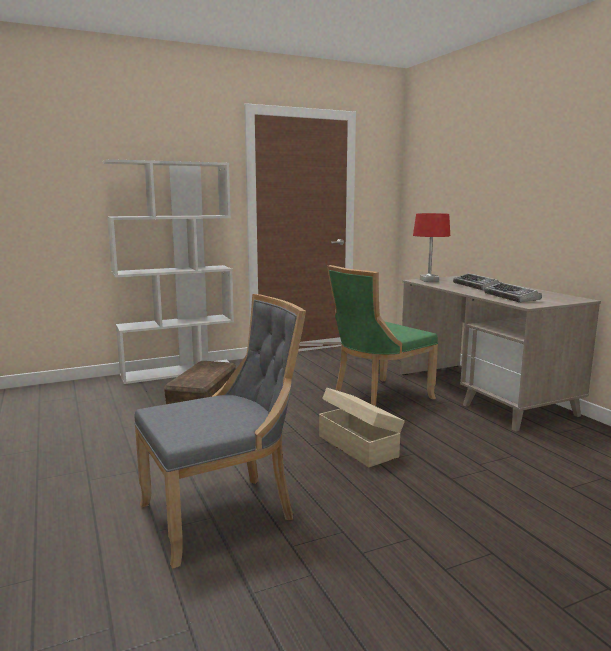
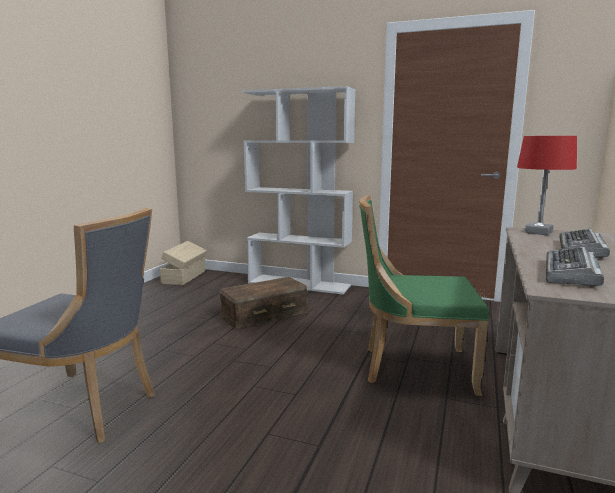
camera: 45 degrees right, 0 degrees up
beige storage box [319,388,405,467] -> beige storage box moved to [160,241,207,285]

